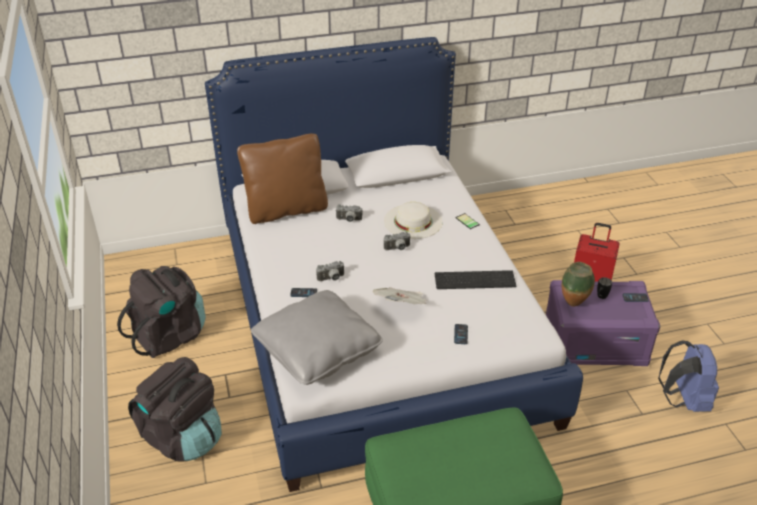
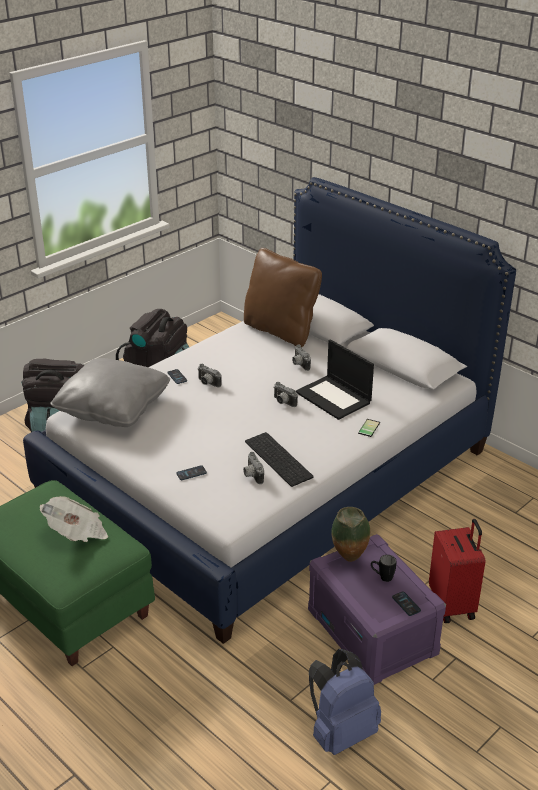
camera: 60 degrees right, 5 degrees down
newspaper [373,287,427,304] -> newspaper moved to [39,496,108,542]
white hat [384,202,443,239] -> laptop [296,339,374,420]
none -> camera [243,452,264,484]

